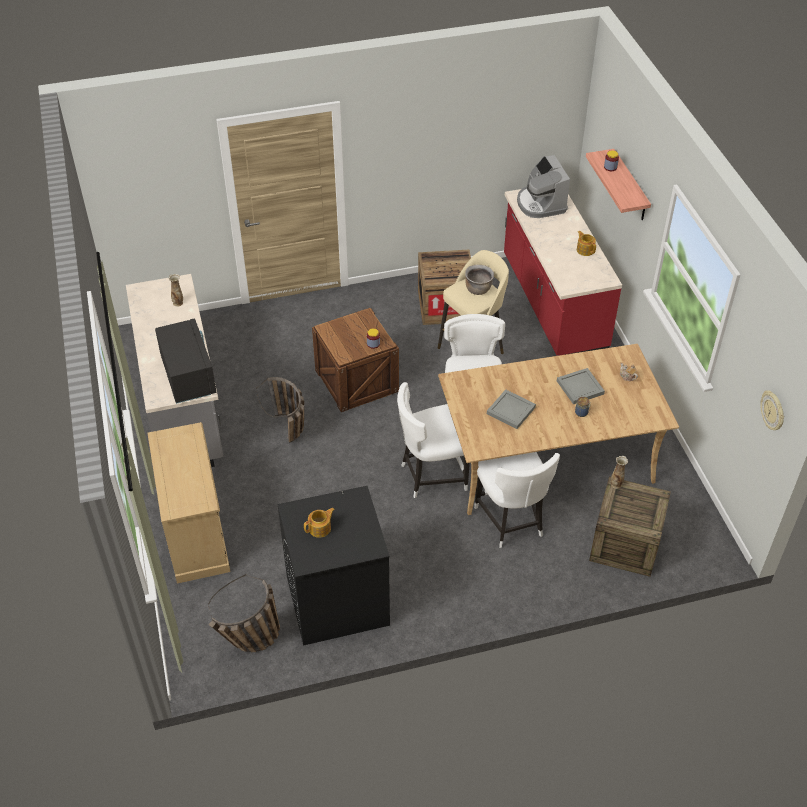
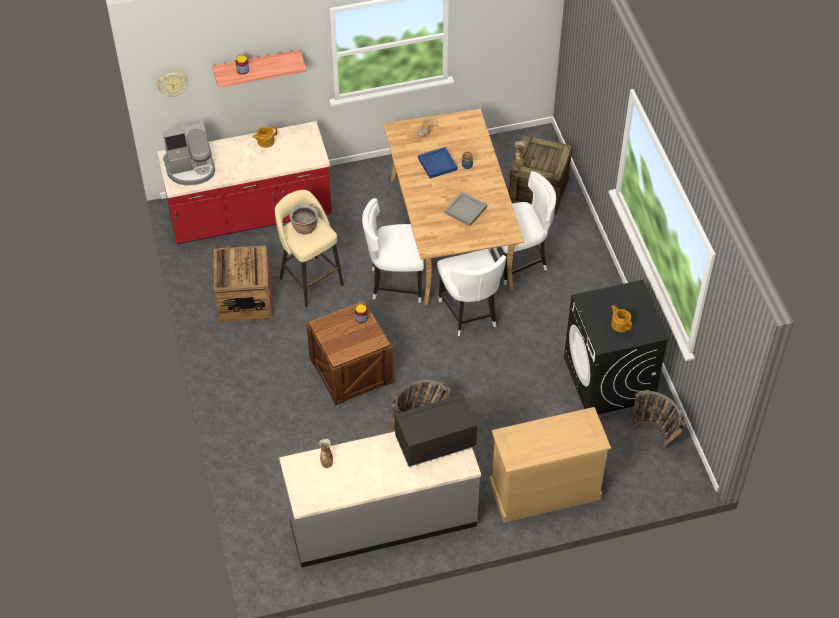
camera: 90 degrees left, 5 degrees up
grey tray [557,368,605,404] -> blue tray [418,147,458,179]
wall clock [760,390,784,430] -> wall clock moved to [157,72,188,97]

